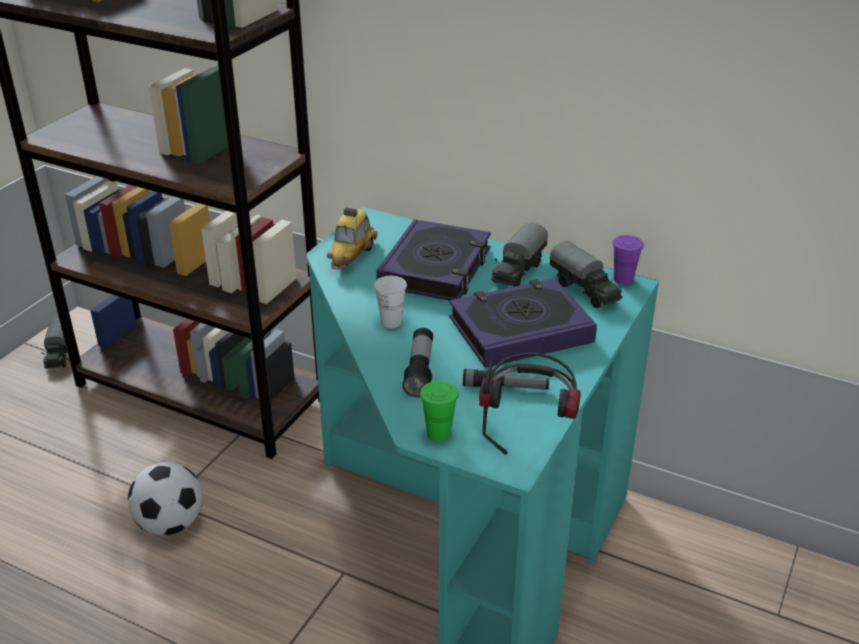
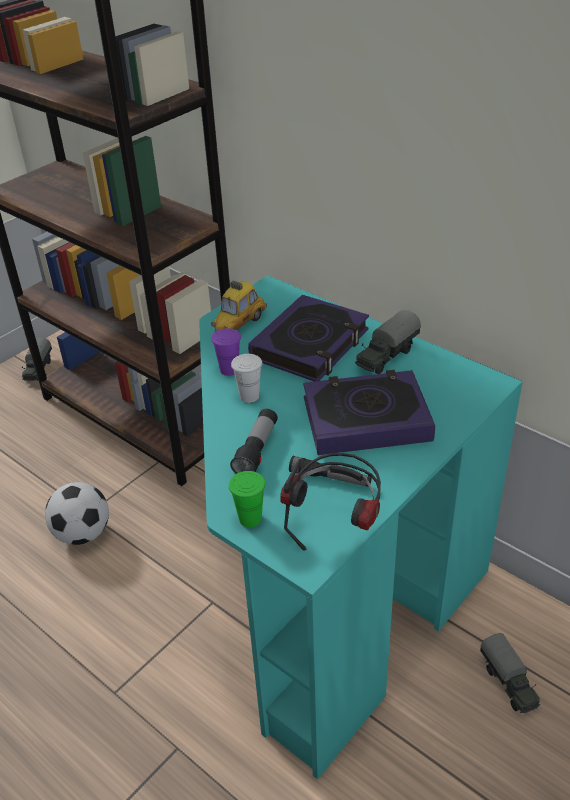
camera: 15 degrees right, 5 degrees up
toy truck [550,241,622,308] -> toy truck moved to [480,633,540,713]
purple cup [612,235,644,285] -> purple cup moved to [211,328,241,376]

